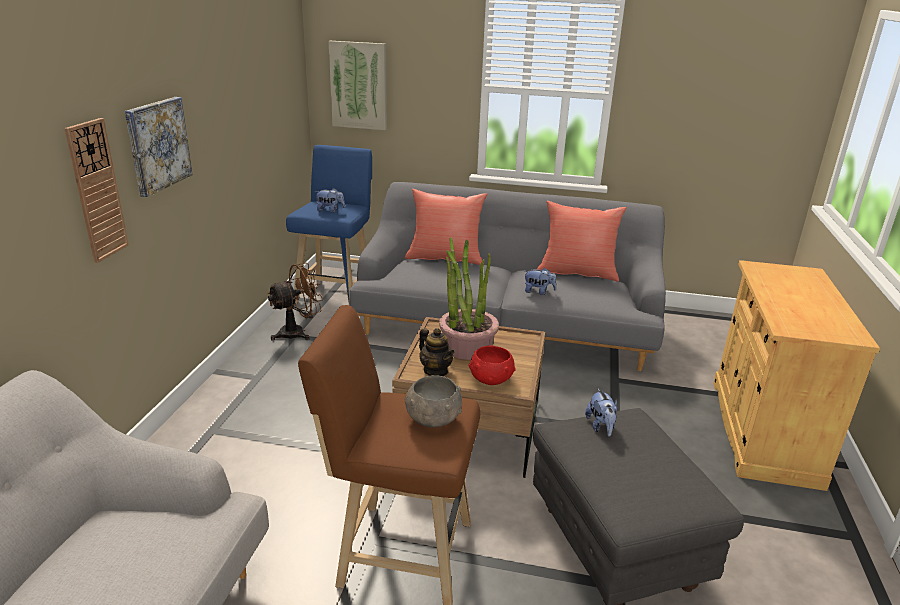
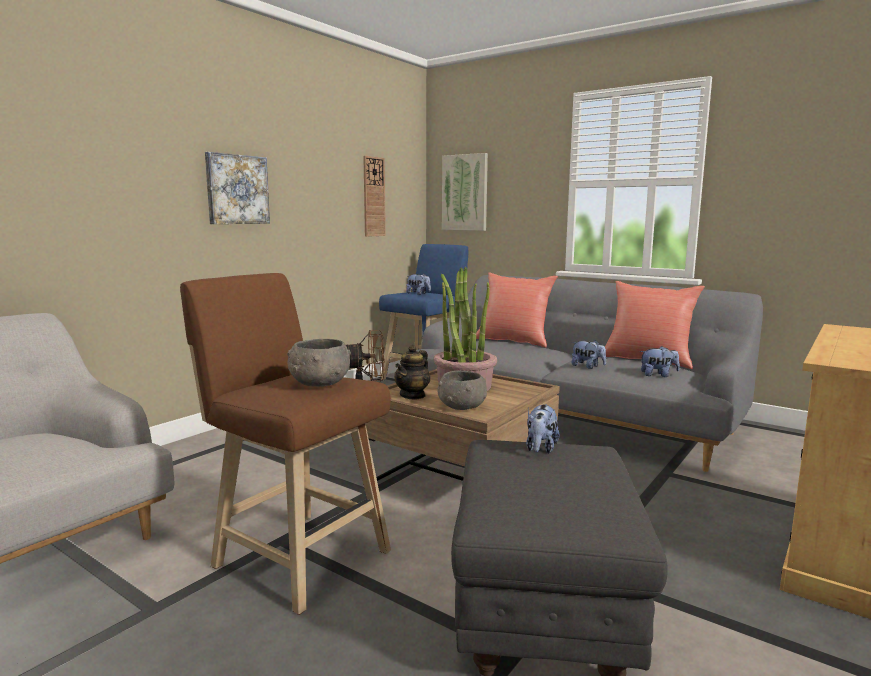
camera: 25 degrees right, 15 degrees down
wall clock [64,118,129,263] -> wall clock moved to [363,156,386,237]
teapot [419,328,454,376] -> teapot turned 45 degrees clockwise [394,345,430,400]
red bowl [469,346,516,385] -> grey bowl [437,370,487,410]
none -> plush toy [640,346,680,377]

